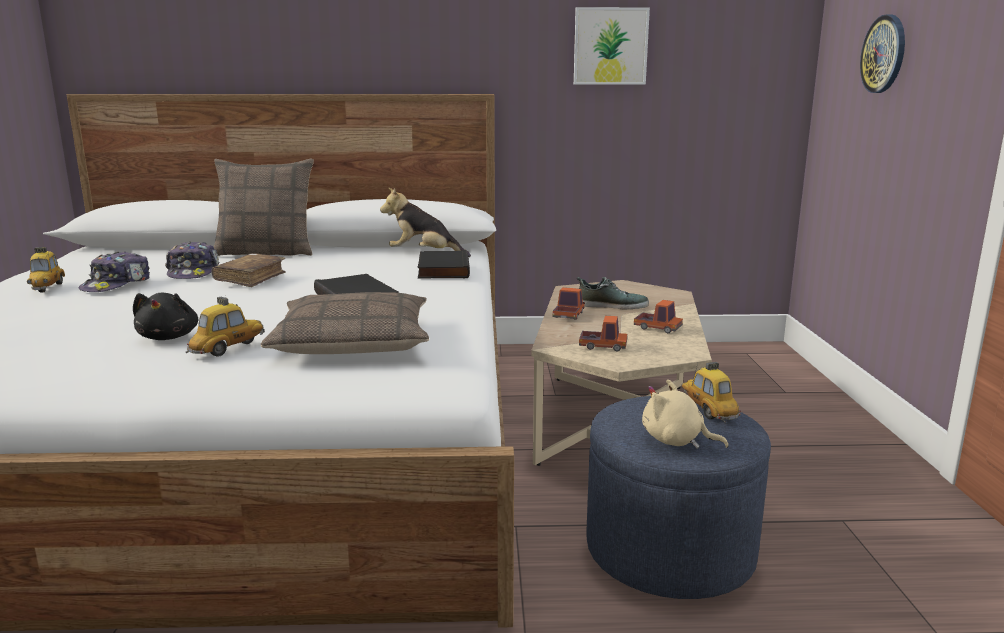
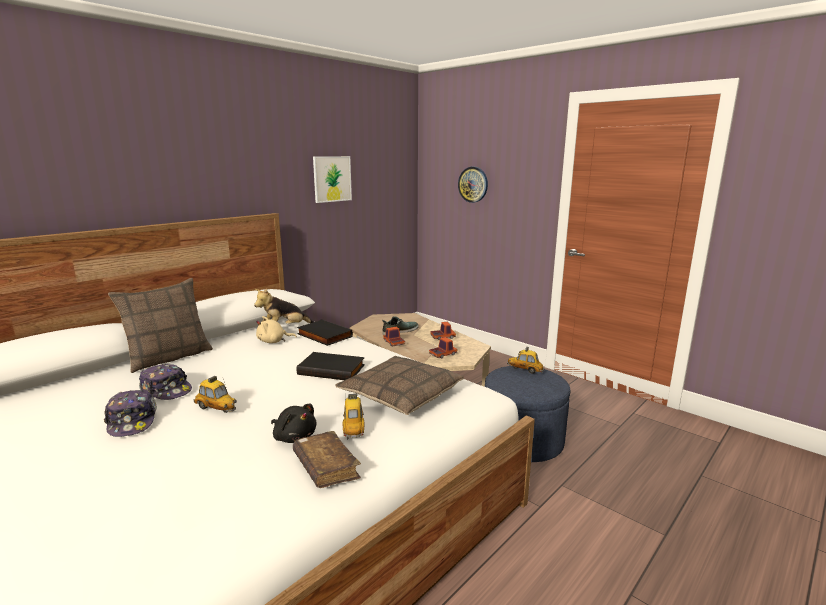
camera: 45 degrees left, 0 degrees up
toy car [27,247,65,293] -> toy car moved to [193,376,237,413]
brown book [212,253,286,287] -> brown book moved to [293,431,361,488]
beige plush toy [642,379,729,449] -> beige plush toy moved to [256,316,297,343]

